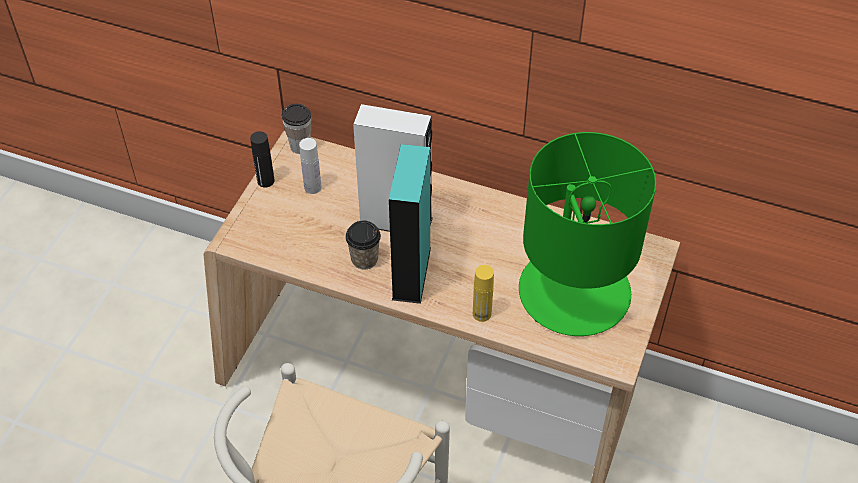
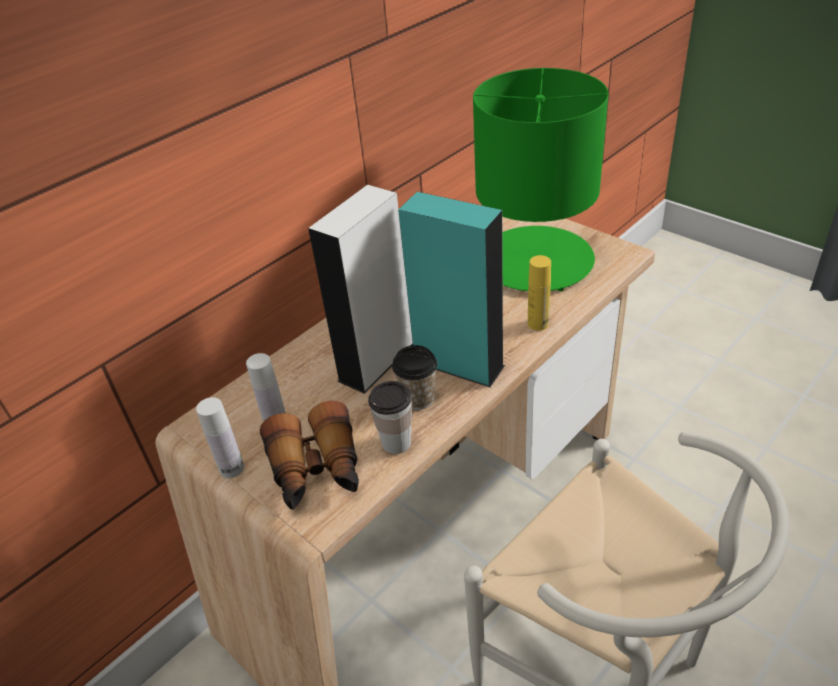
camera: 65 degrees left, 10 degrees down
black bottle [250,131,275,187] -> white bottle [196,397,244,478]
cup [282,104,311,154] -> cup moved to [368,381,412,454]
none -> binoculars [260,401,359,510]

